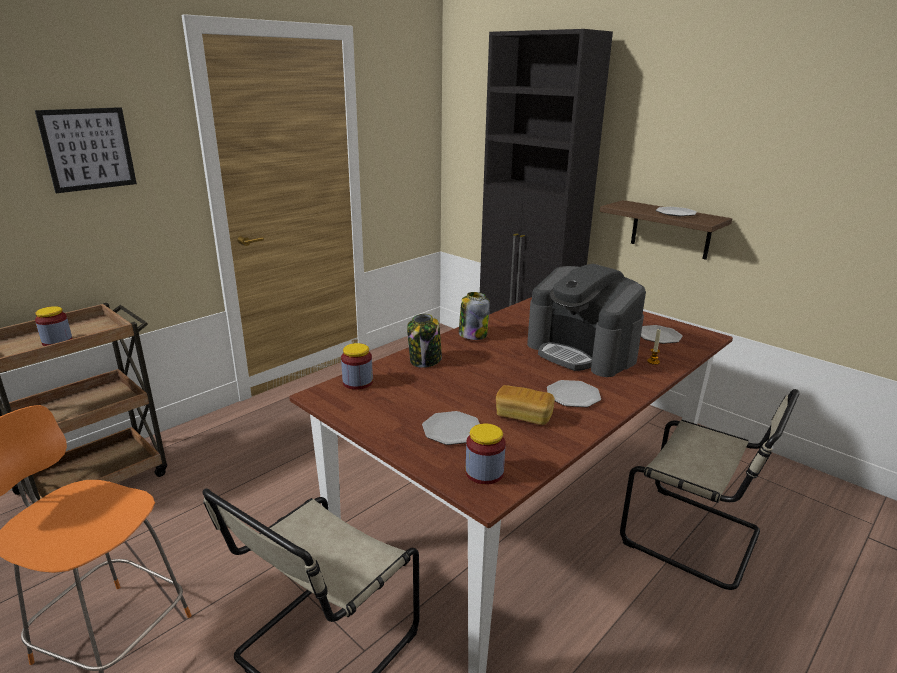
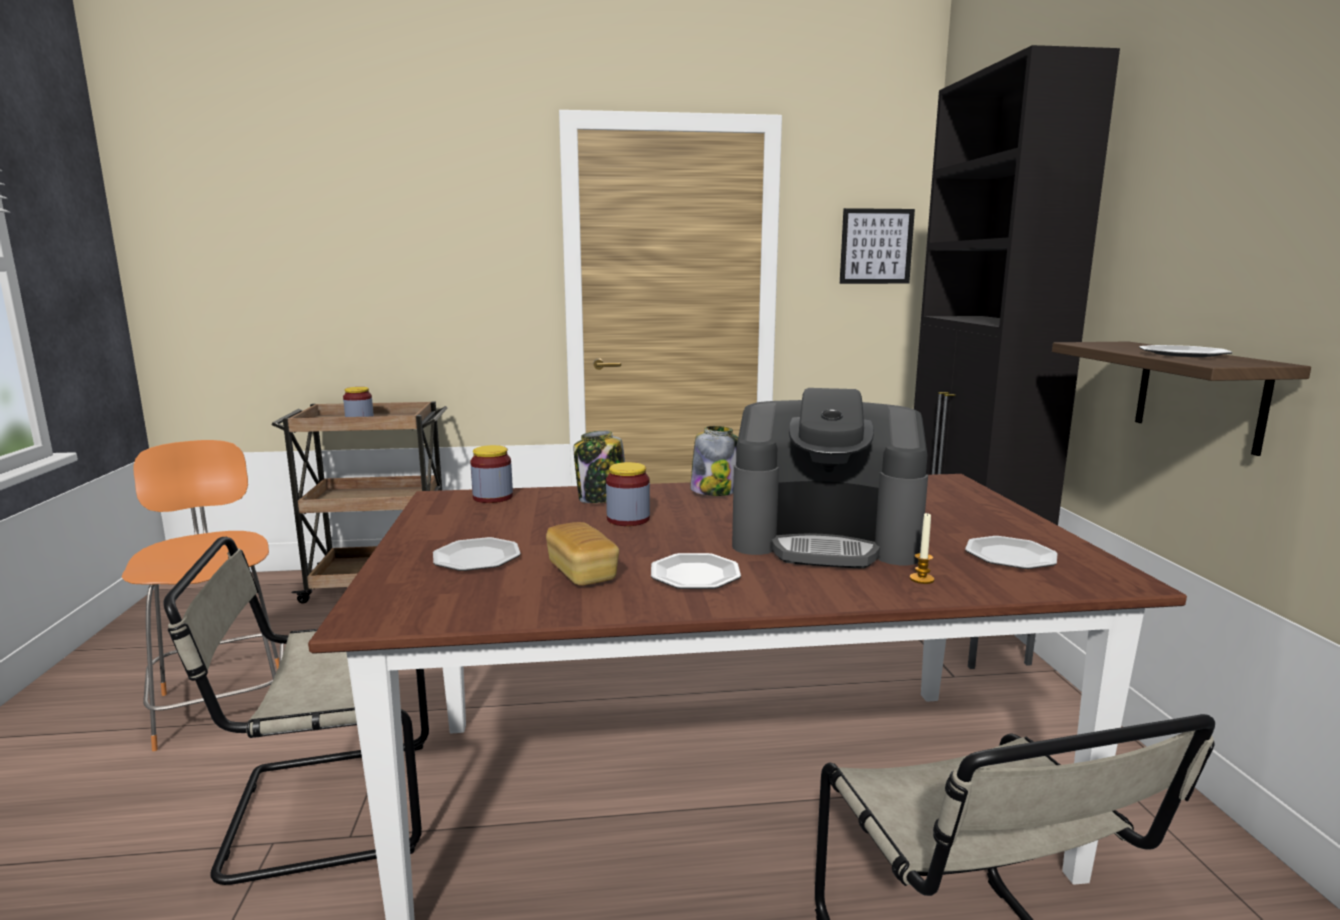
camera: 40 degrees right, 10 degrees down
picture [35,107,137,193] -> picture moved to [840,208,915,284]
jar [466,423,506,485] -> jar moved to [606,462,650,526]
coffee machine [527,264,646,377] -> coffee machine turned 75 degrees counterclockwise [732,388,928,569]

